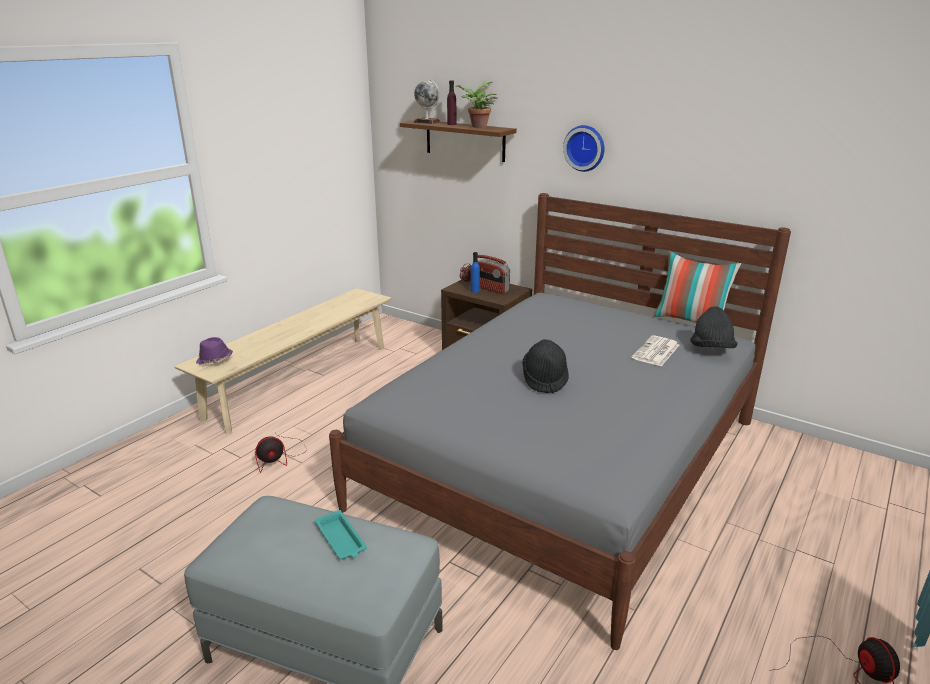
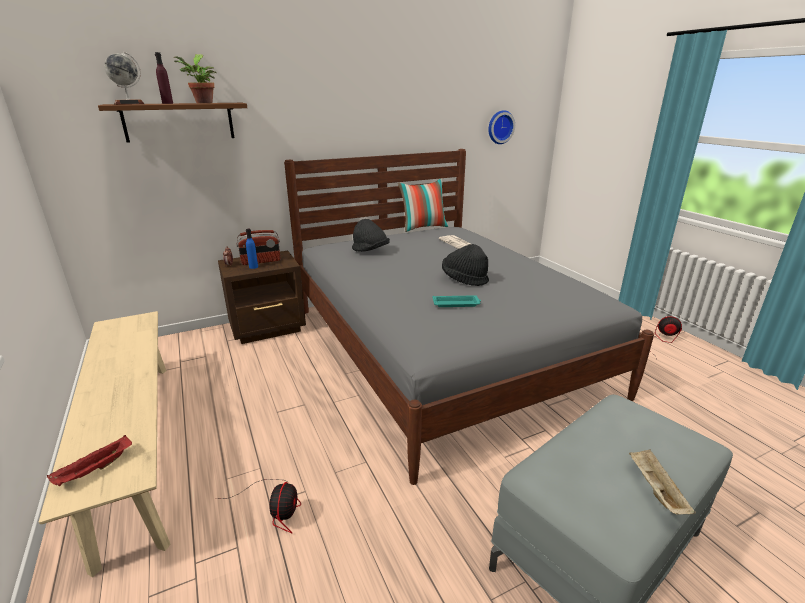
camera: 60 degrees left, 0 degrees up
purple hat [196,337,233,365] -> red tray [47,435,132,486]
turquoise tray [315,510,367,559] -> turquoise tray moved to [432,295,481,307]
wall clock [563,125,605,172] -> wall clock moved to [488,110,515,144]
black hat [690,306,738,348] -> black hat moved to [352,219,390,252]
none -> beige tray [629,449,696,515]

